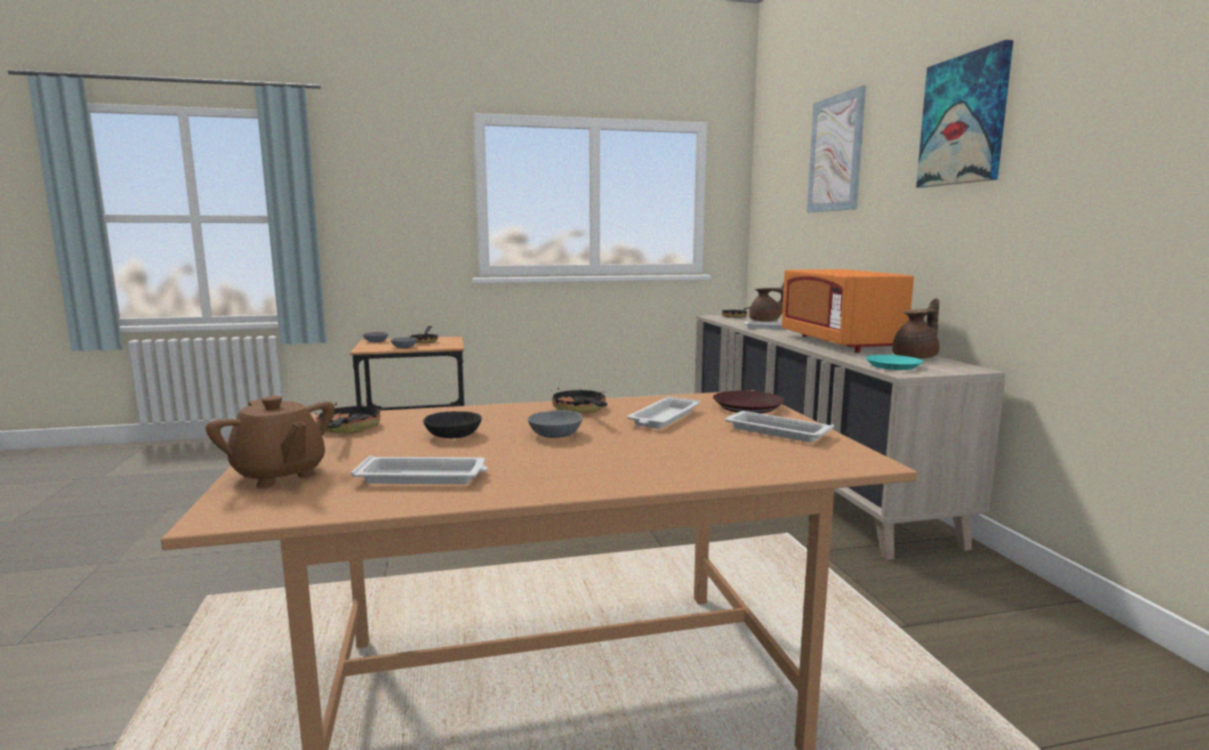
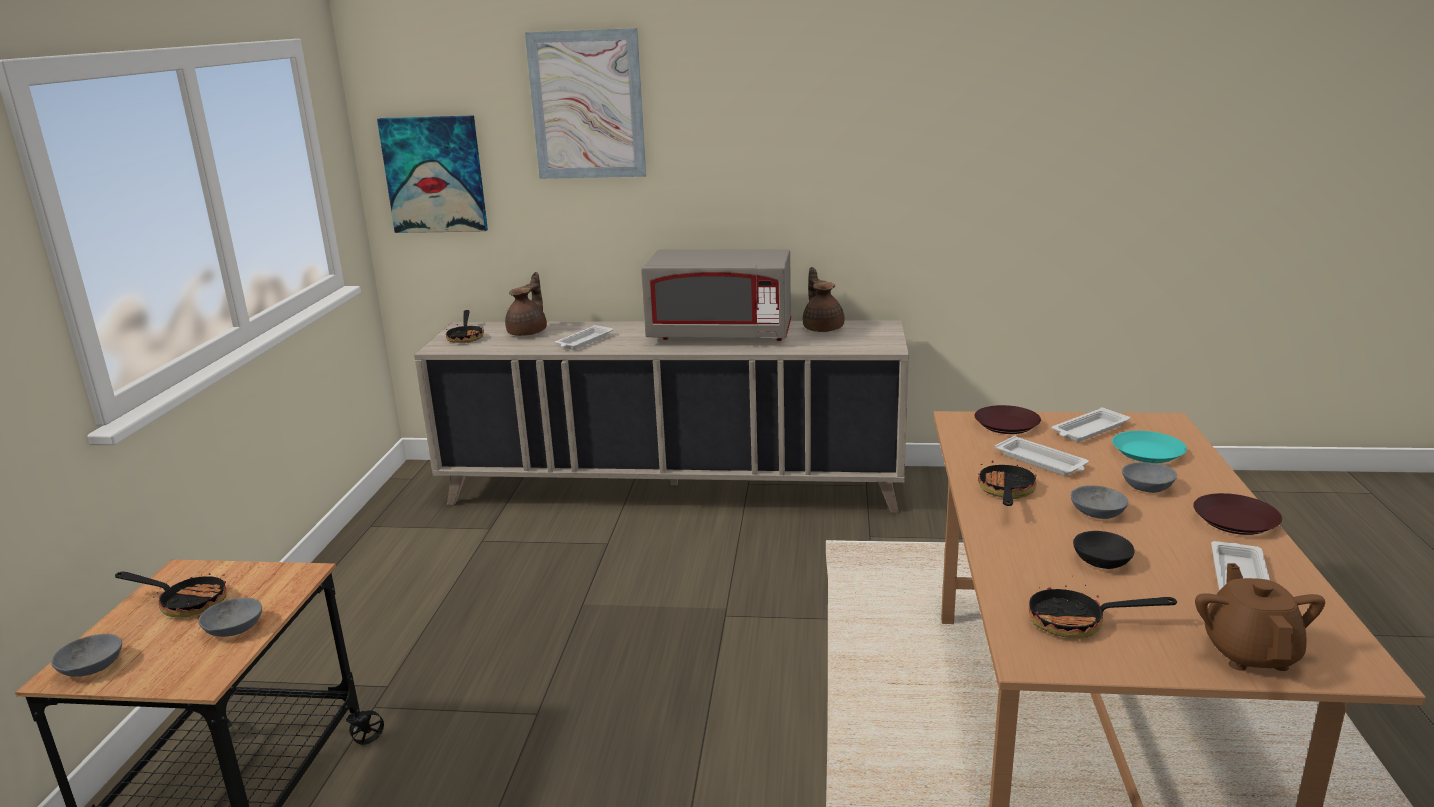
camera: 70 degrees left, 10 degrees up
brown teapot [206,396,335,488] -> brown teapot turned 60 degrees counterclockwise [1195,563,1325,671]
frying pan [551,387,607,413] -> frying pan turned 105 degrees clockwise [978,460,1037,506]
orange microwave [782,269,914,353] -> grey microwave [641,249,791,341]
turquoise plate [865,355,924,370] -> turquoise plate moved to [1112,431,1187,463]
picture [916,40,1014,187] -> picture moved to [377,115,488,233]
none -> grey bowl [1122,462,1177,493]
none -> brown plate [1193,493,1282,535]

